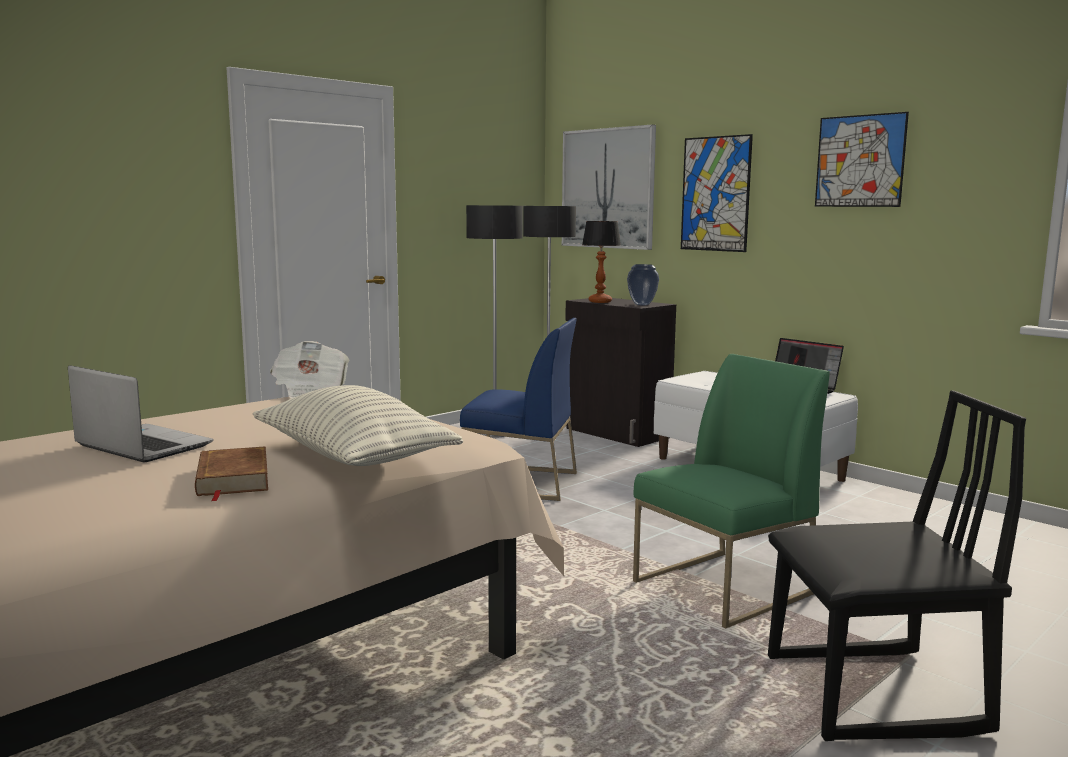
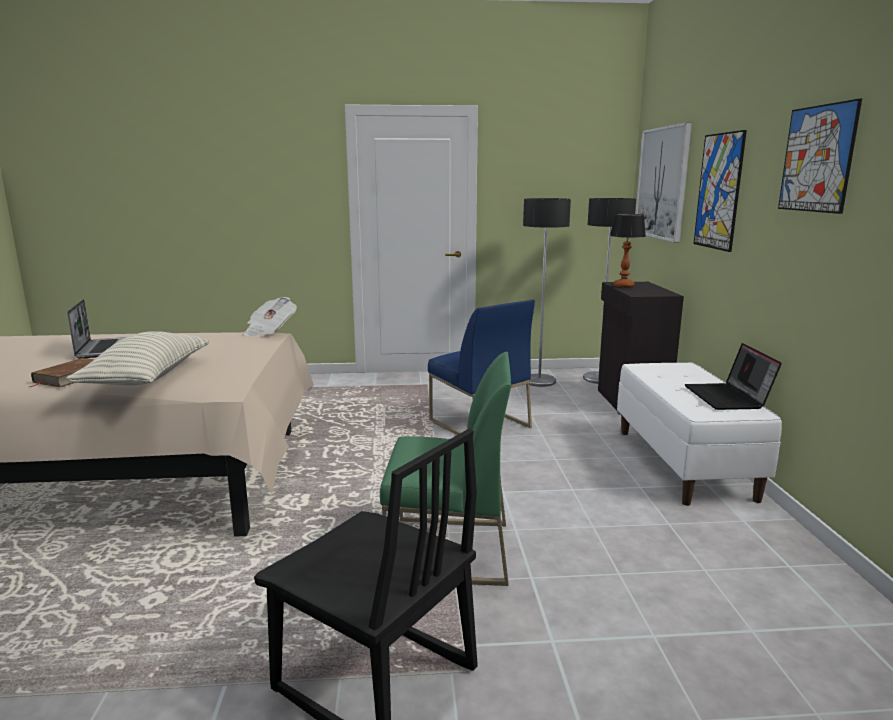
camera: 40 degrees right, 5 degrees up
vase [627,264,659,305] -> none

